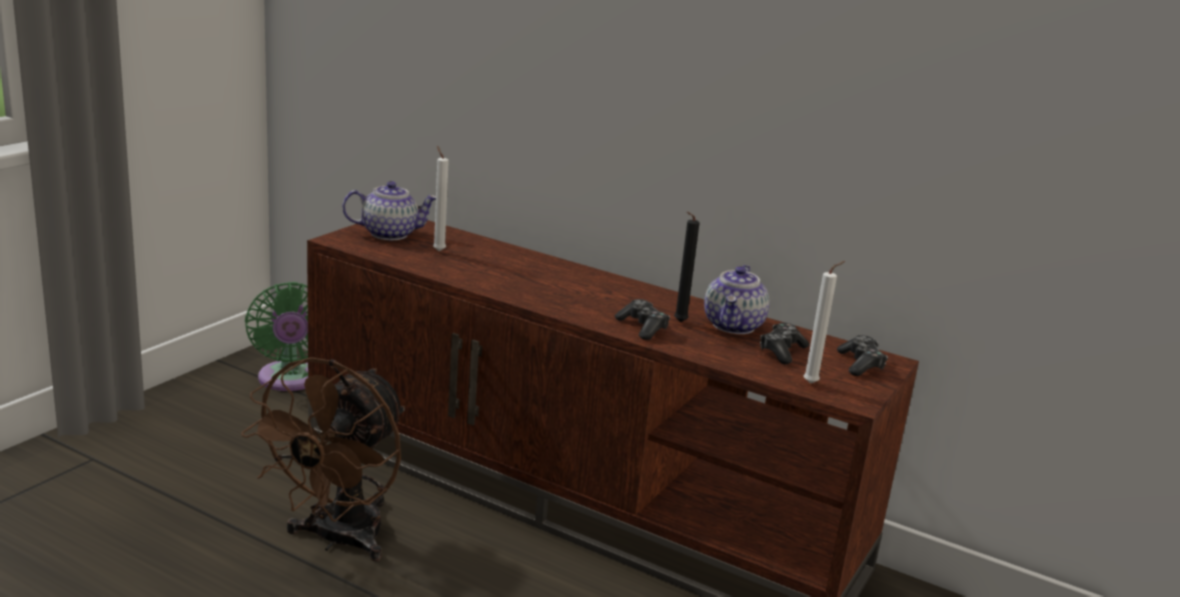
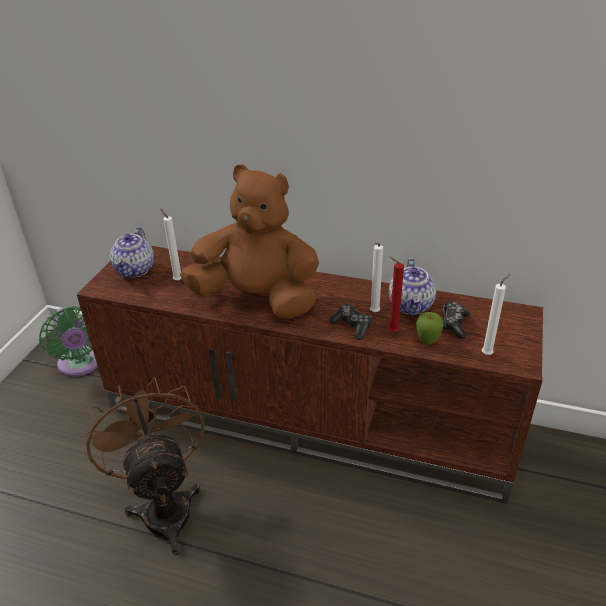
camera: 10 degrees left, 15 degrees up
brown fan [241,357,405,562] -> brown fan turned 150 degrees clockwise [85,377,204,555]
teapot [342,181,436,240] -> teapot turned 120 degrees clockwise [110,227,154,278]
black candle [674,212,699,322] -> white candle [370,243,383,312]
game controller [837,335,888,376] -> none
none -> brown plush toy [180,164,319,319]
none -> red candle [388,257,404,332]
none -> apple [416,312,444,345]

